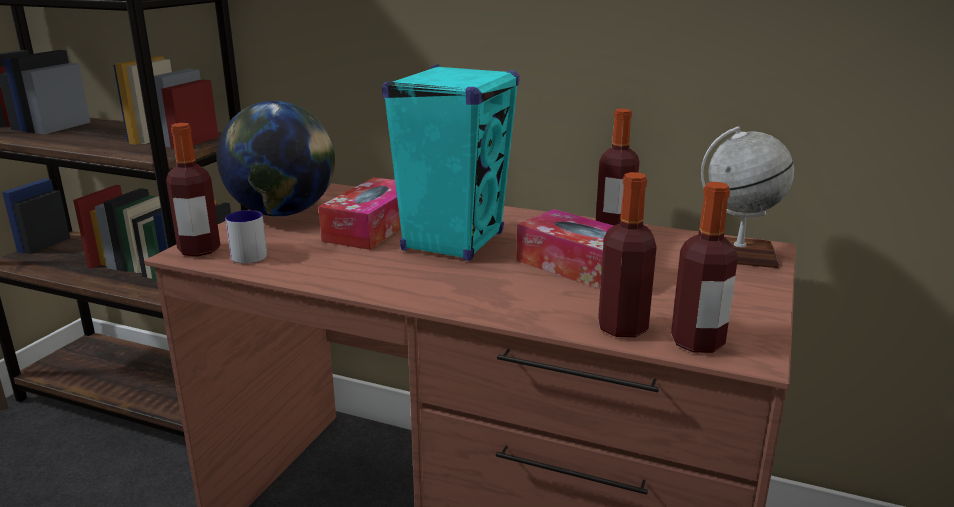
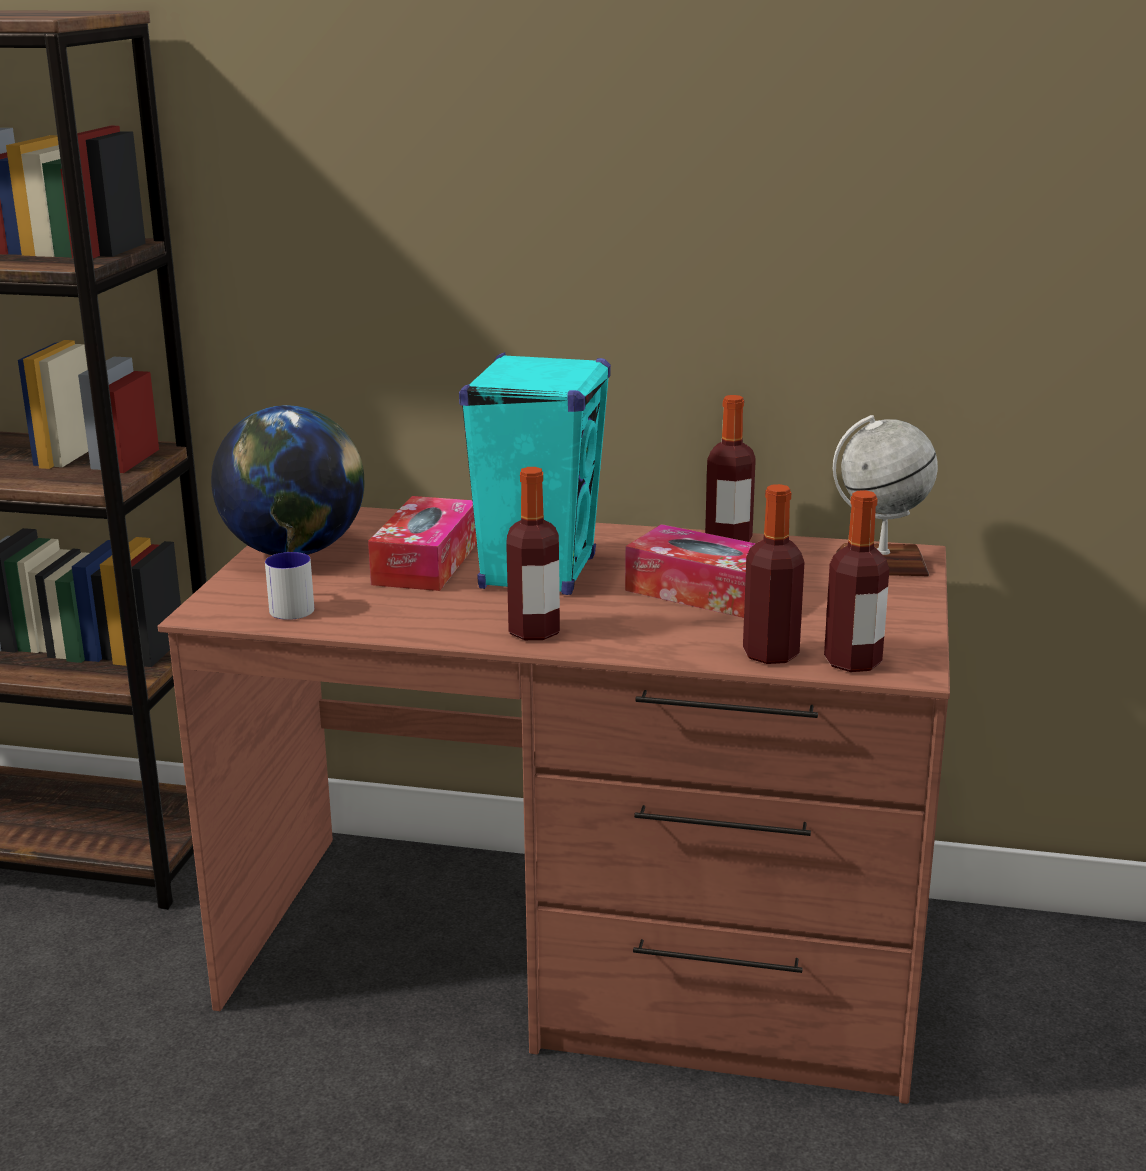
camera: 10 degrees left, 0 degrees up
bottle [166,123,220,256] -> bottle moved to [506,467,560,640]

